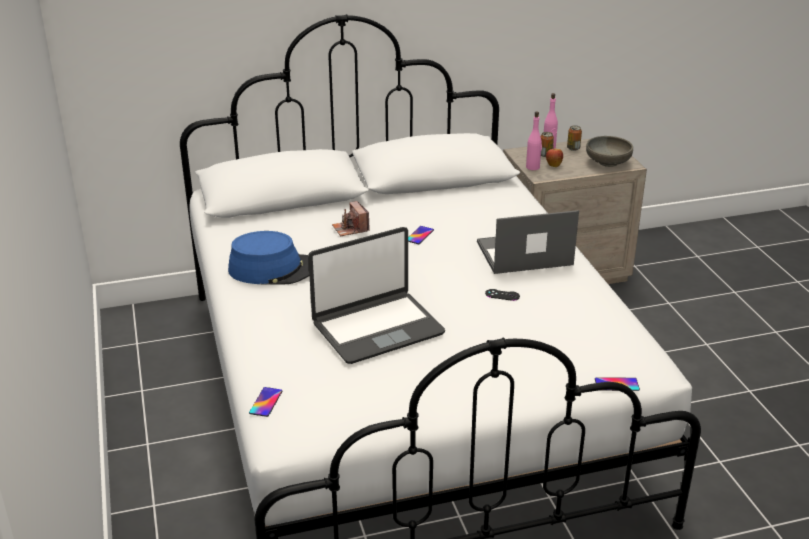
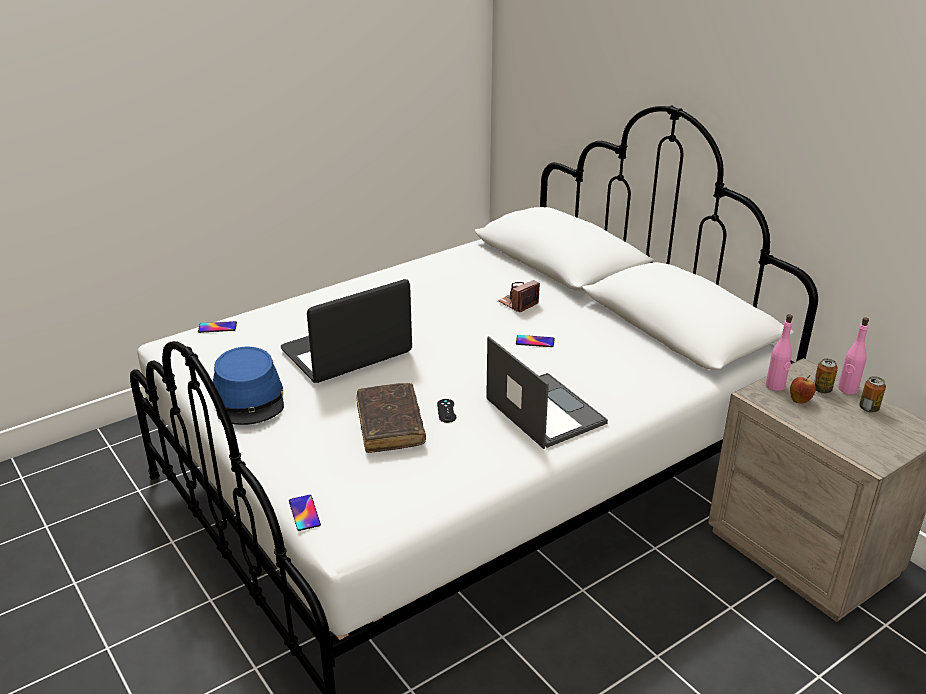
camera: 70 degrees right, 0 degrees up
blue hat [228,231,310,285] -> blue hat moved to [213,347,284,425]
laptop [308,227,445,364] -> laptop turned 105 degrees clockwise [281,279,412,383]
grey bowl [586,136,633,167] -> none
none -> brown book [356,383,426,453]

